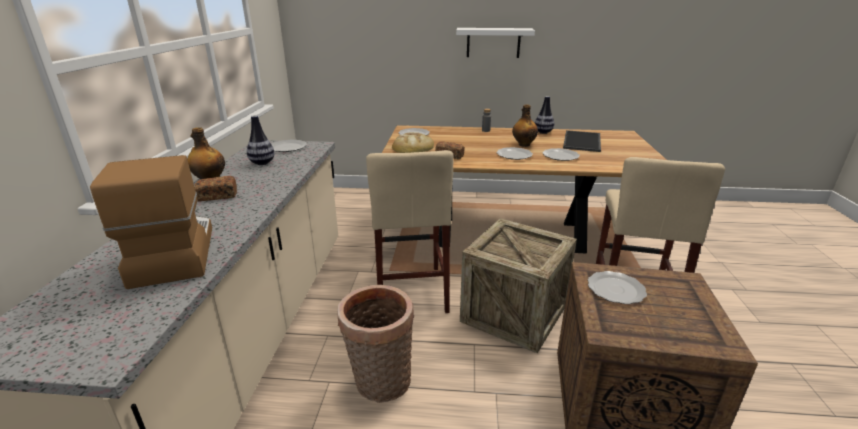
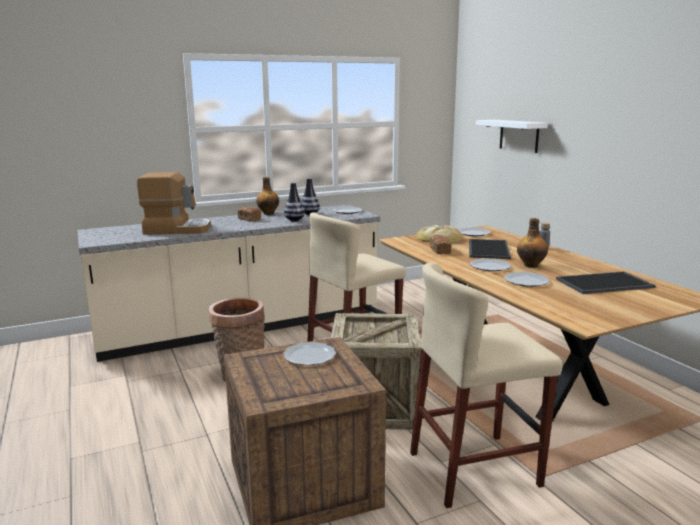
camera: 60 degrees right, 10 degrees down
coffee machine [90,155,212,289] -> coffee machine turned 45 degrees clockwise [137,172,211,235]
white shelf [456,28,535,58] -> white shelf moved to [476,120,548,153]
vase [535,96,554,134] -> vase moved to [284,182,305,221]
none -> tray [469,239,511,259]

